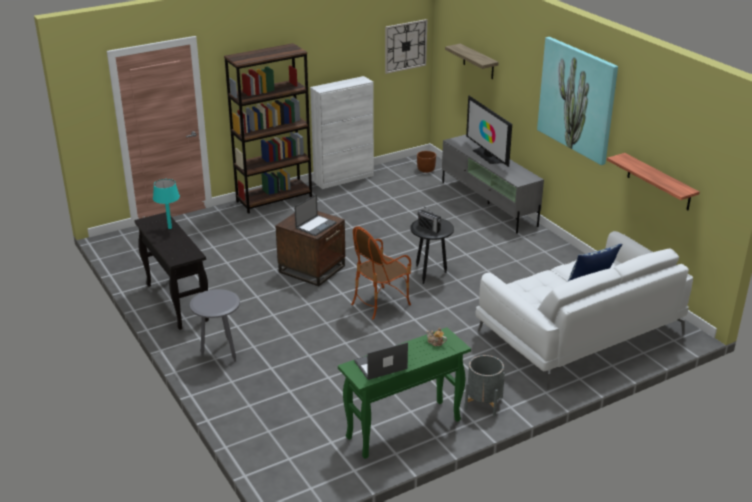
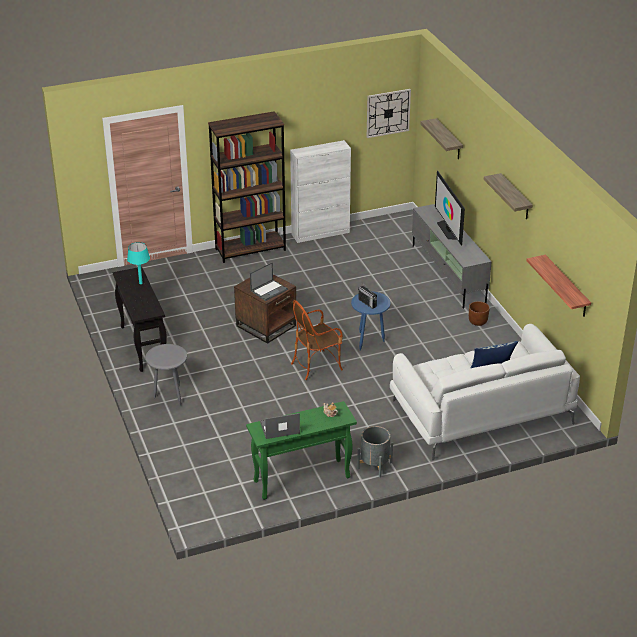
camera: 10 degrees right, 5 degrees up
black side table [410,218,454,284] -> blue side table [351,291,390,351]
brown planter [417,151,436,173] -> brown planter moved to [469,301,490,326]
picture [537,37,618,165] -> shelf [484,173,533,219]

